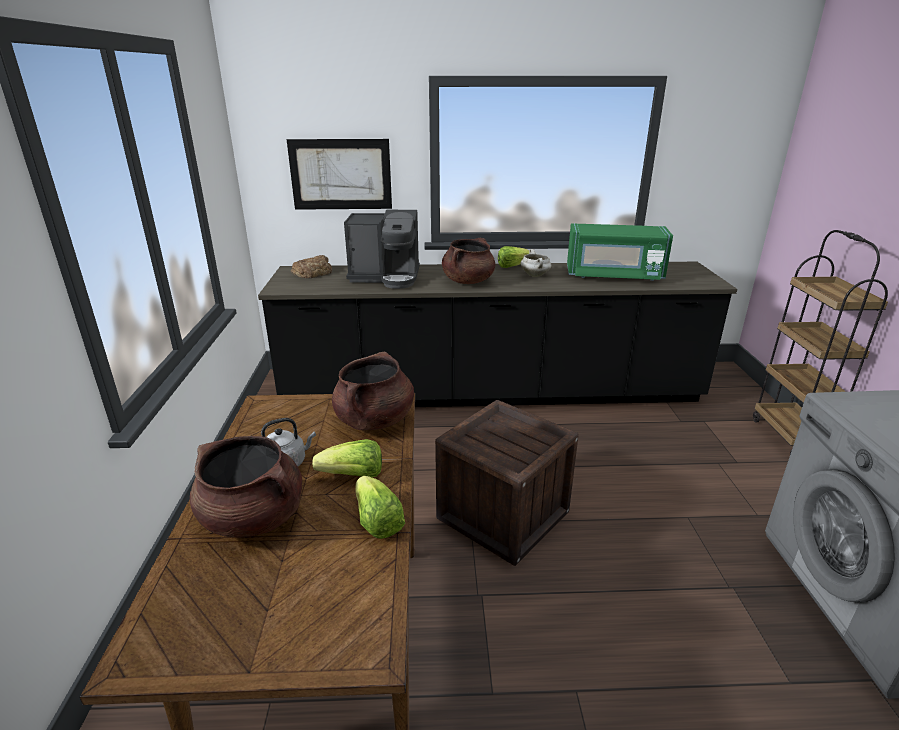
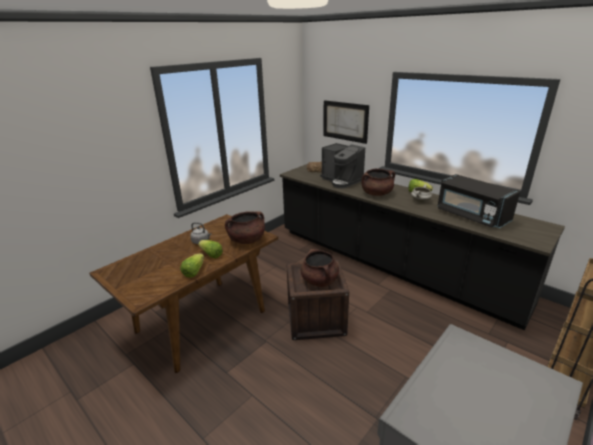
camera: 45 degrees right, 0 degrees up
brown cooking pot [190,436,302,537] -> brown cooking pot moved to [301,249,339,287]
green microwave [567,223,673,281] -> black microwave [438,174,520,228]

